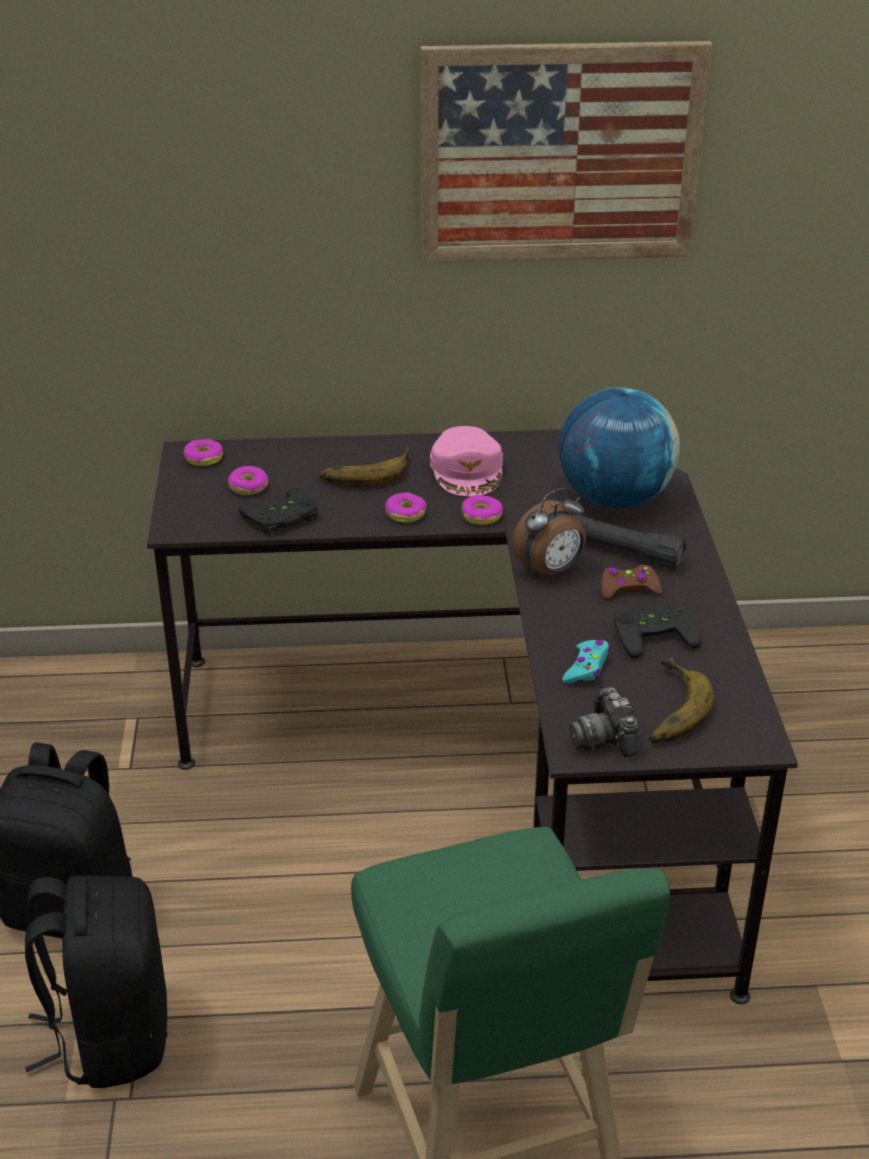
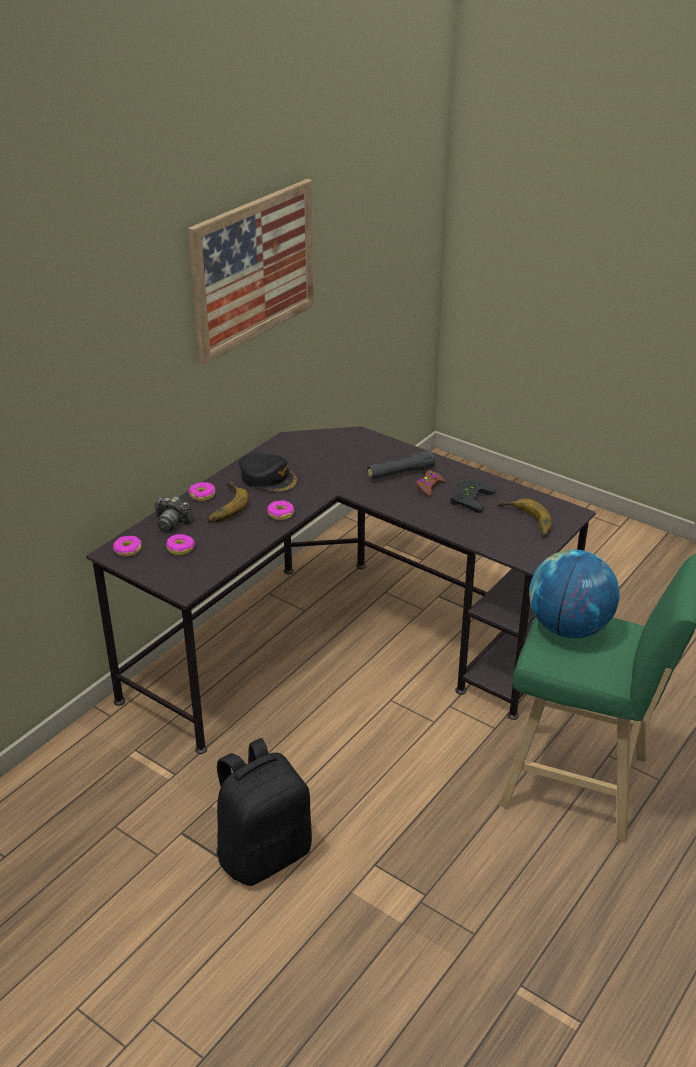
camera: 50 degrees left, 0 degrees up
black backpack [25,876,167,1088] -> none
black game controller [238,488,318,535] -> none
pink cap [430,426,503,496] -> black cap [239,453,299,493]
donut [462,495,503,525] -> donut moved to [189,482,215,501]
alarm clock [512,488,586,579] -> none
globe [559,387,680,509] -> globe moved to [529,549,620,638]
turquoise game controller [562,640,610,684] -> none
camera [570,687,639,757] -> camera moved to [154,496,193,532]

